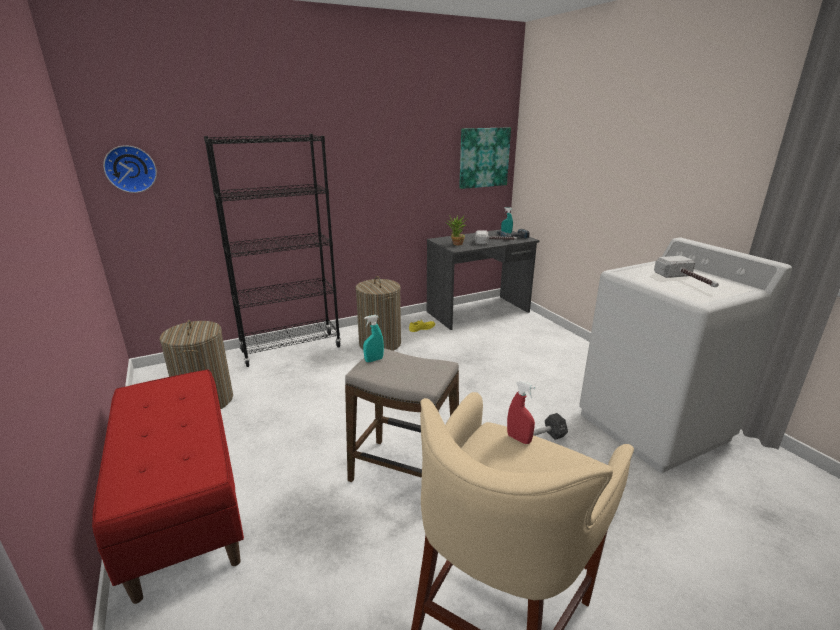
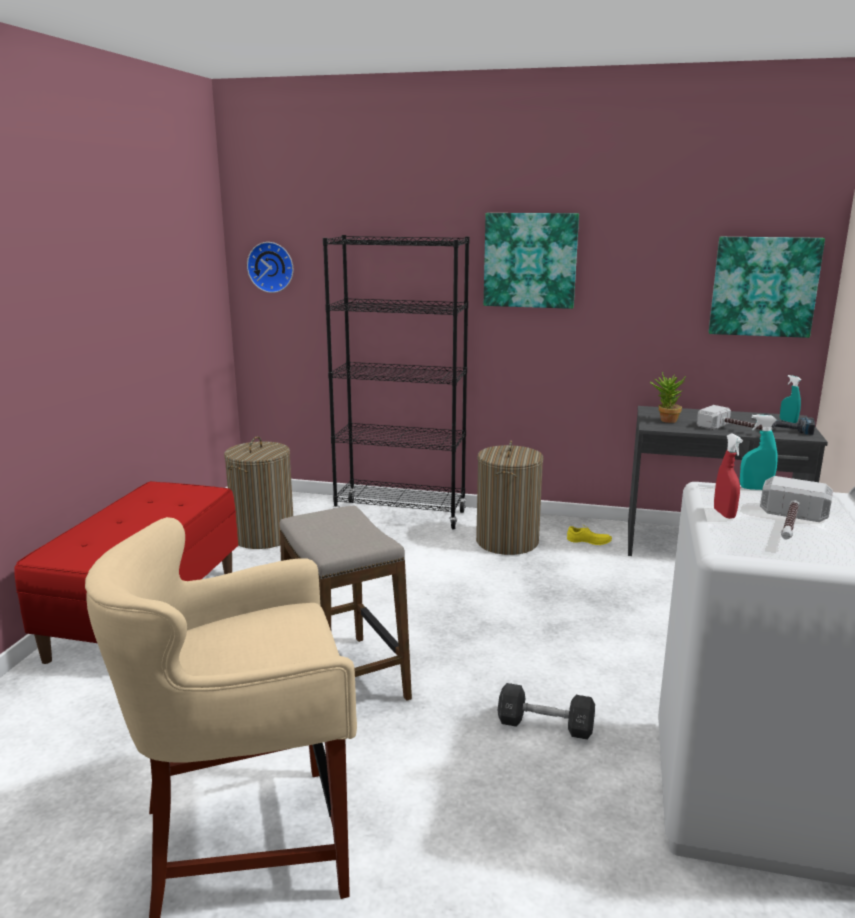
camera: 40 degrees right, 5 degrees down
turquoise spray bottle [363,315,384,362] -> turquoise spray bottle moved to [740,414,778,490]
red spray bottle [507,380,536,444] -> red spray bottle moved to [714,433,743,519]
none -> picture [484,213,579,309]

